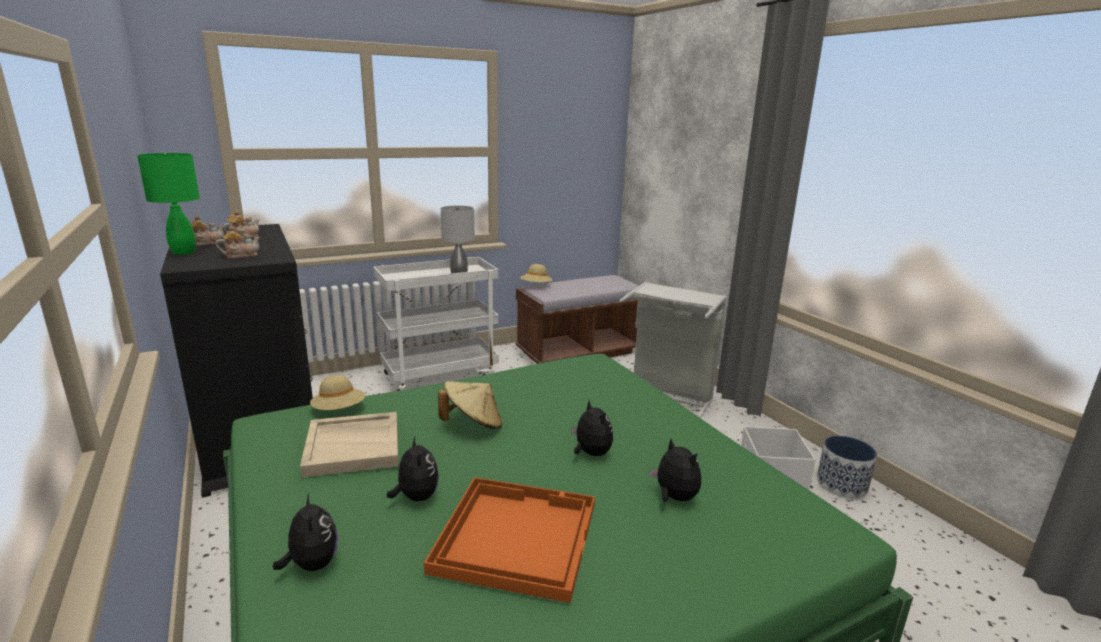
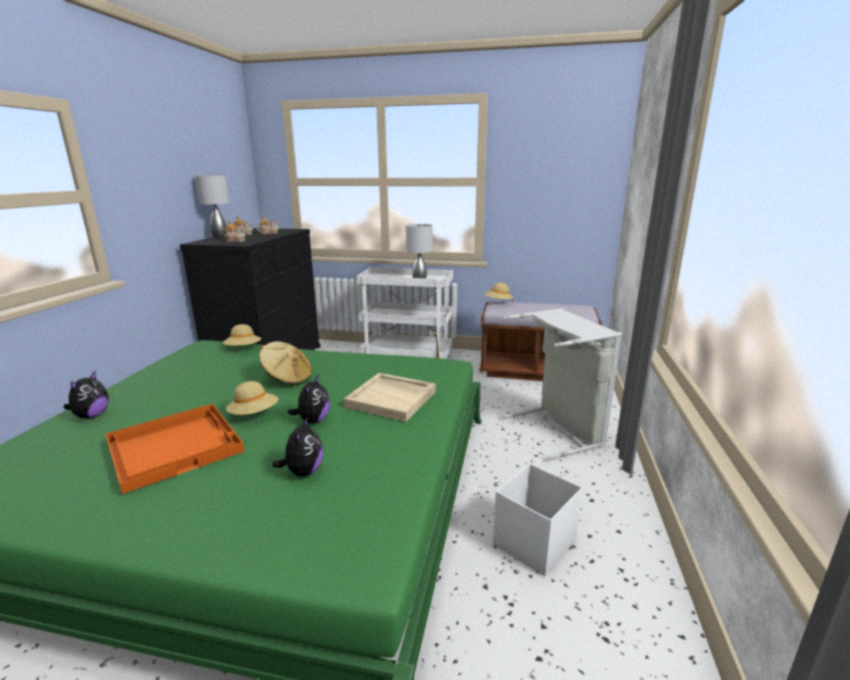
camera: 40 degrees right, 0 degrees up
green table lamp [137,153,200,255] -> grey table lamp [195,175,230,238]
beige tray [300,412,399,478] -> beige tray moved to [344,373,436,422]
plush toy [387,436,439,501] -> none
planter [817,436,877,499] -> none
none -> beige hat [226,381,278,415]

